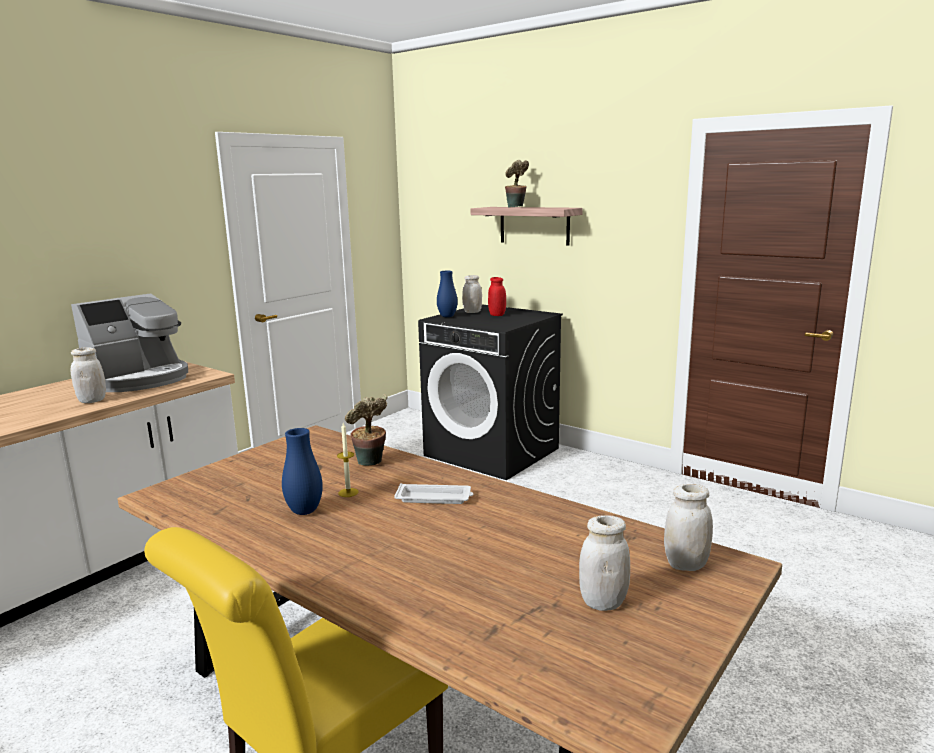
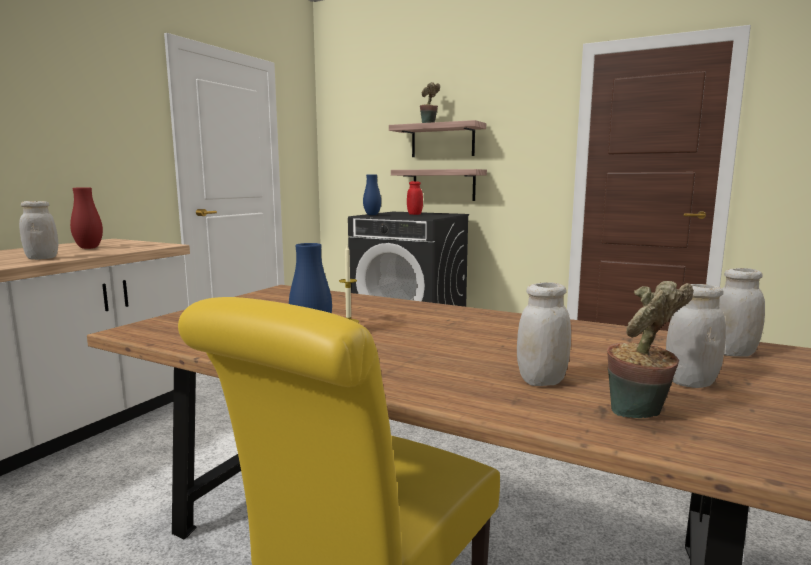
camera: 10 degrees left, 5 degrees down
coffee machine [71,293,188,392] -> red vase [70,188,103,249]
potted plant [345,394,388,466] -> potted plant moved to [607,281,694,418]
white tray [394,483,473,504] -> none
white jar [462,275,482,313] -> white jar moved to [517,282,571,386]
none -> shelf [391,169,487,201]

